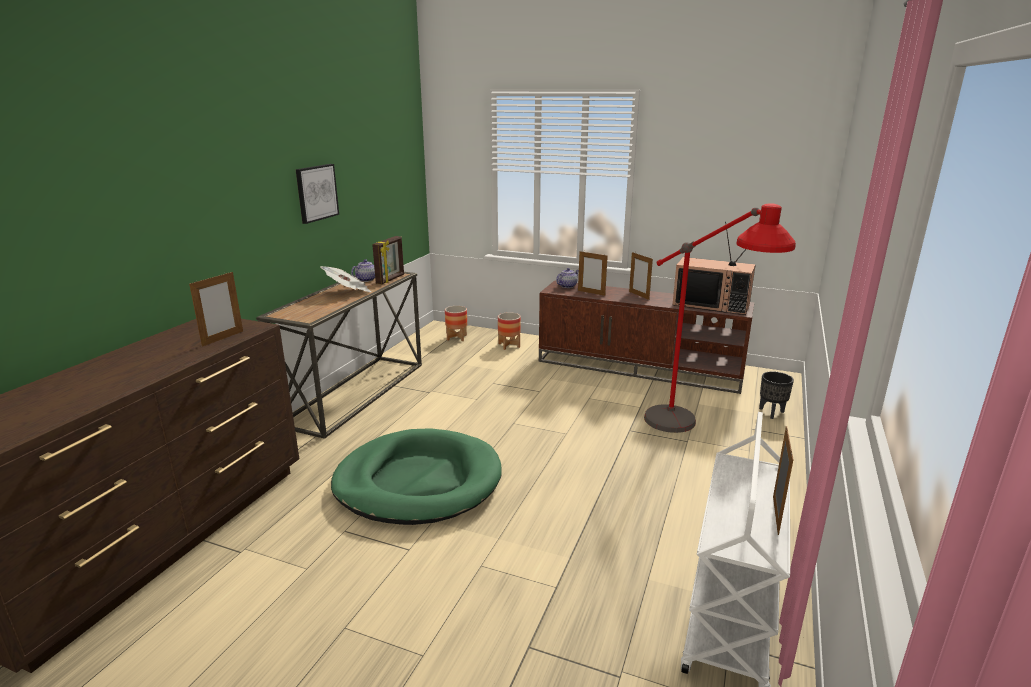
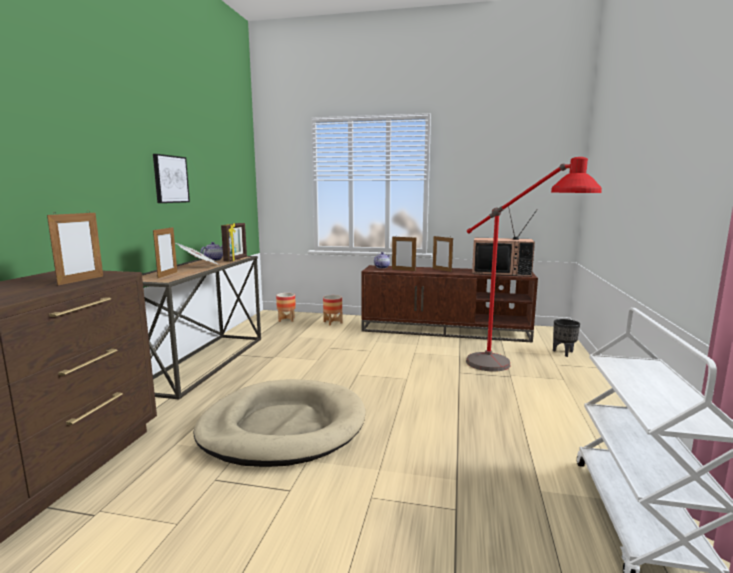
camera: 10 degrees left, 10 degrees down
green dog bed [331,428,502,525] -> beige dog bed [194,379,366,467]
picture frame [773,426,794,535] -> picture frame moved to [153,226,177,278]

